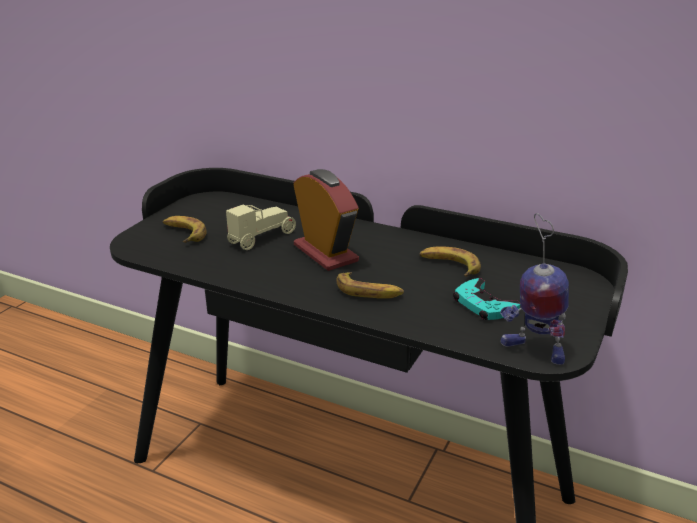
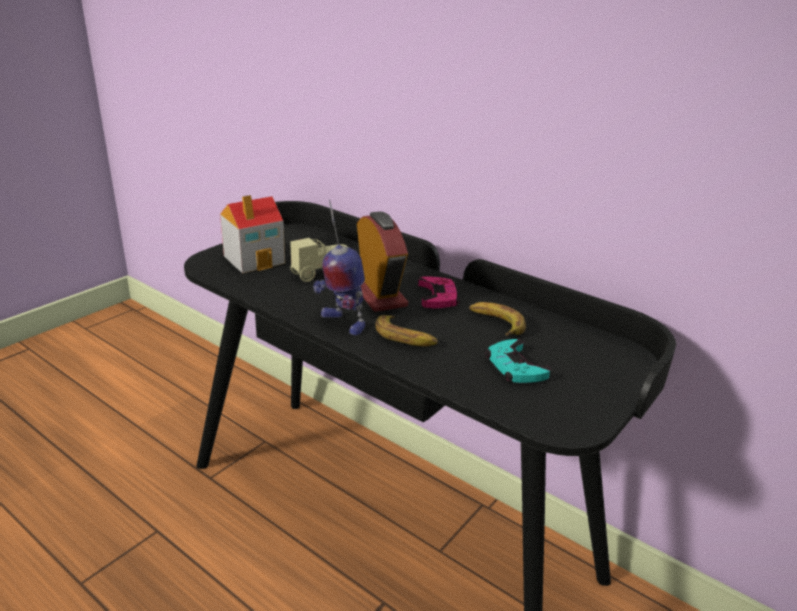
camera: 10 degrees right, 0 degrees up
banana [163,216,207,243] -> toy house [220,195,285,273]
toy robot [500,213,569,365] -> toy robot moved to [313,200,365,335]
none -> pink game controller [418,276,460,308]

